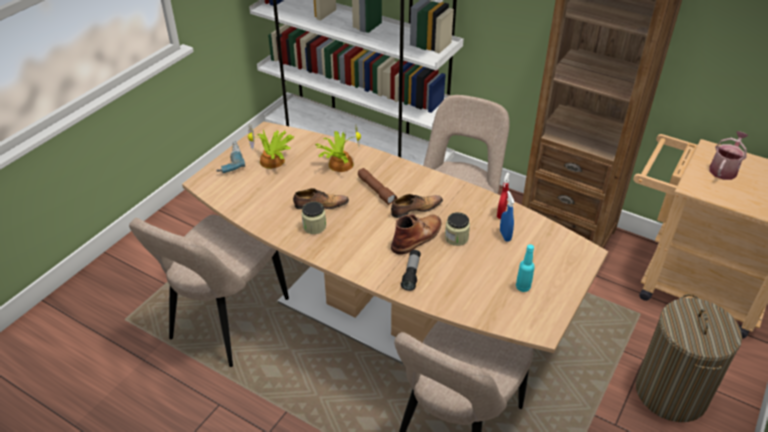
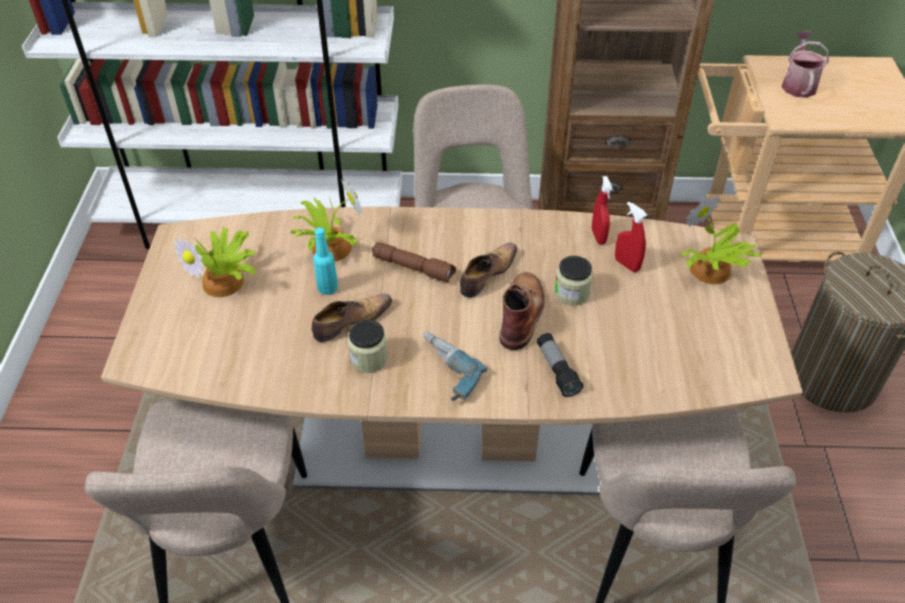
camera: 30 degrees left, 5 degrees up
power drill [216,141,245,173] -> power drill moved to [423,332,487,401]
blue spray bottle [500,191,515,242] -> red spray bottle [615,202,647,272]
turquoise bottle [516,244,535,292] -> turquoise bottle moved to [313,228,338,295]
none -> potted plant [681,196,763,284]

